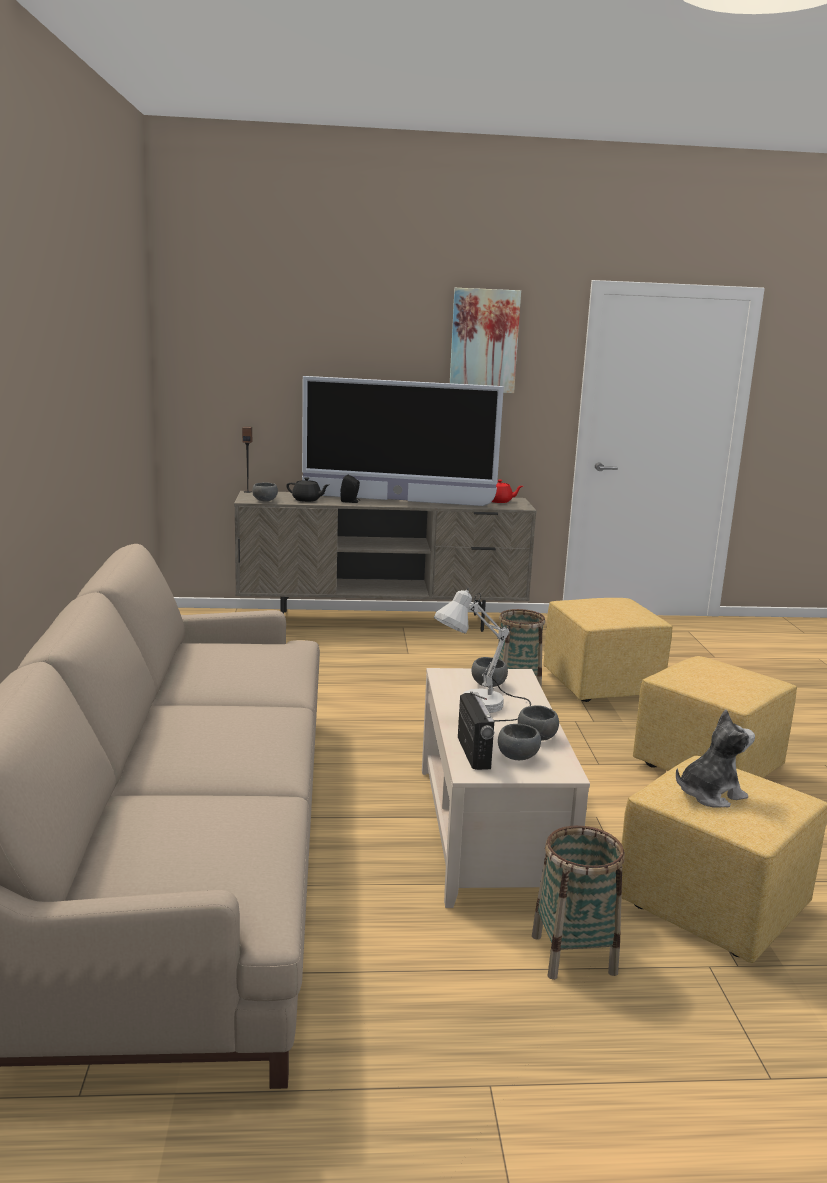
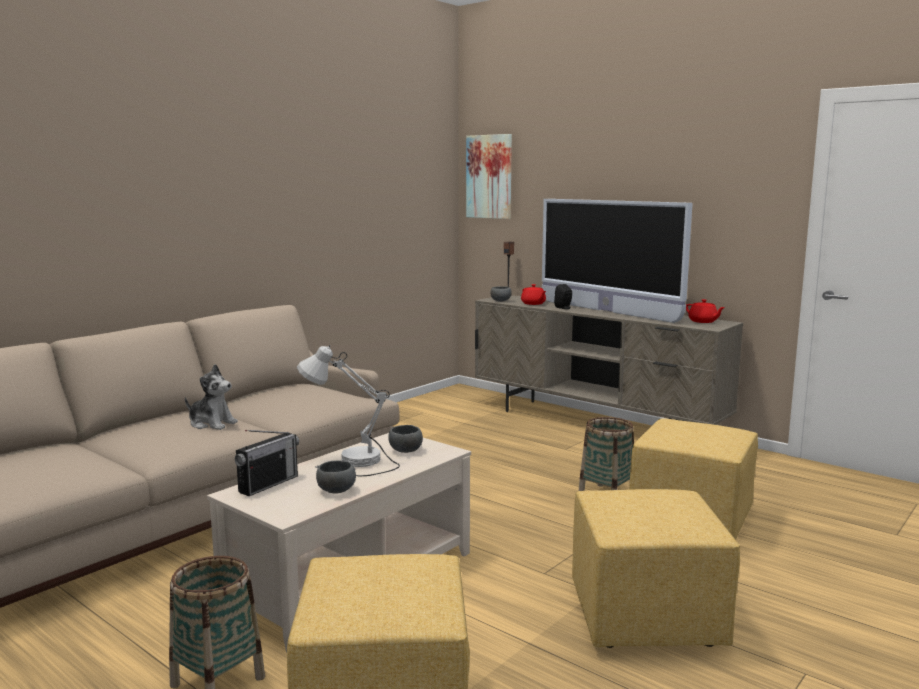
camera: 45 degrees right, 5 degrees down
black teapot [286,477,329,502] -> red teapot [521,284,546,305]
picture [450,288,521,393] -> picture moved to [466,134,512,219]
grey bowl [498,724,541,760] -> none
plush toy [676,710,755,807] -> plush toy moved to [185,364,238,430]

